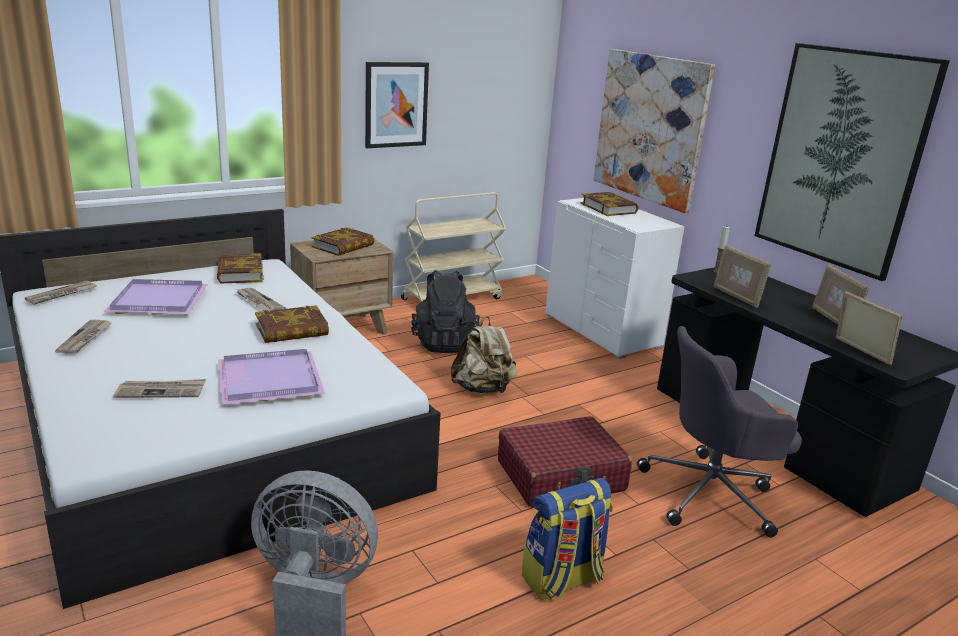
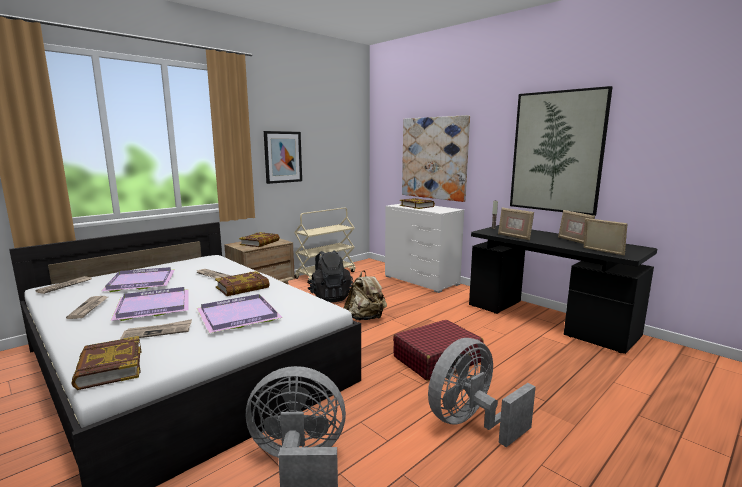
camera: 10 degrees left, 10 degrees down
book [217,253,263,284] -> book moved to [71,336,142,390]
backpack [522,478,613,600] -> grey fan [428,338,536,447]
grey office chair [637,326,802,538] -> none
none -> purple tray [111,287,189,321]

